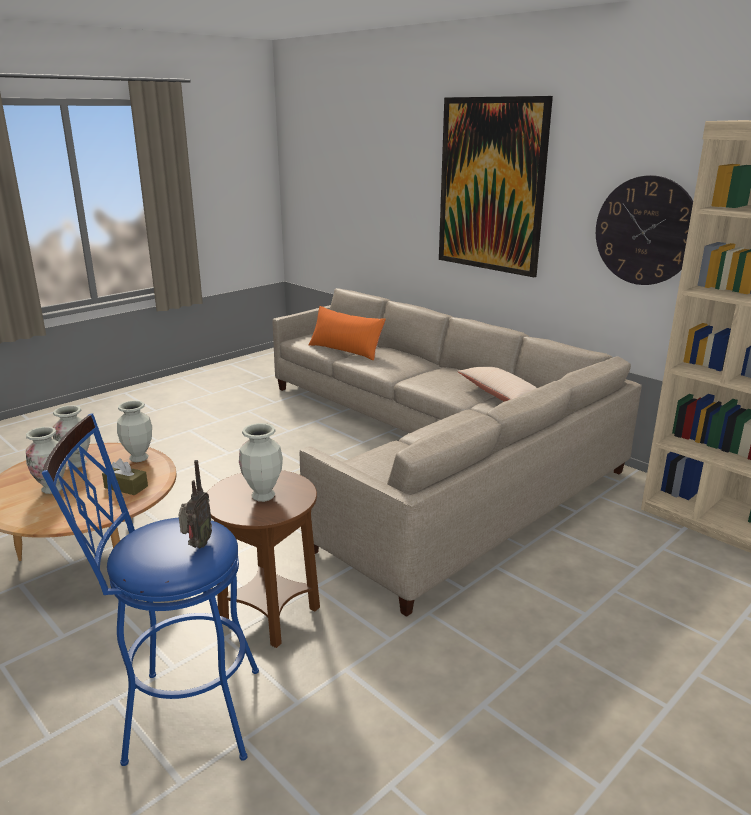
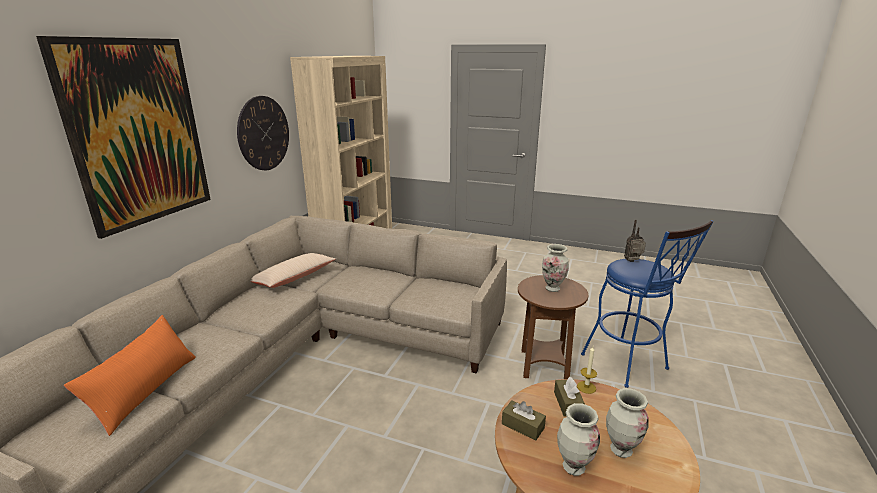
camera: 115 degrees left, 0 degrees up
vase [117,400,152,462] -> brown tissue box [502,400,546,441]
none -> candle [577,346,597,394]

